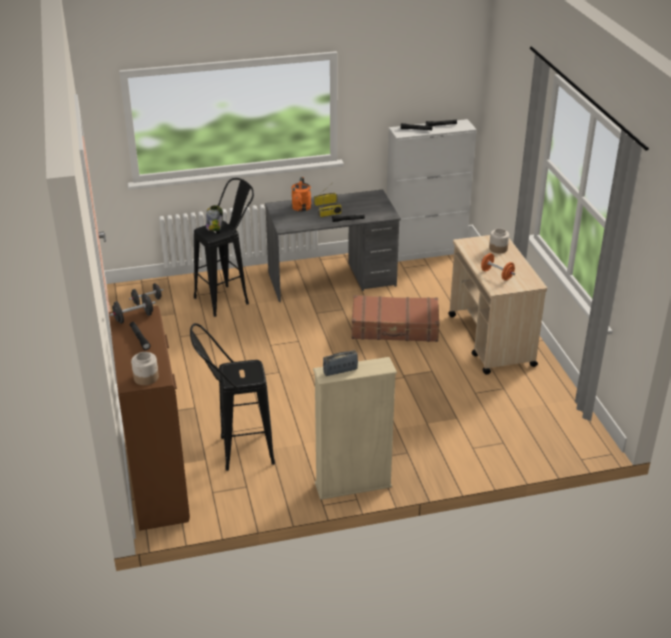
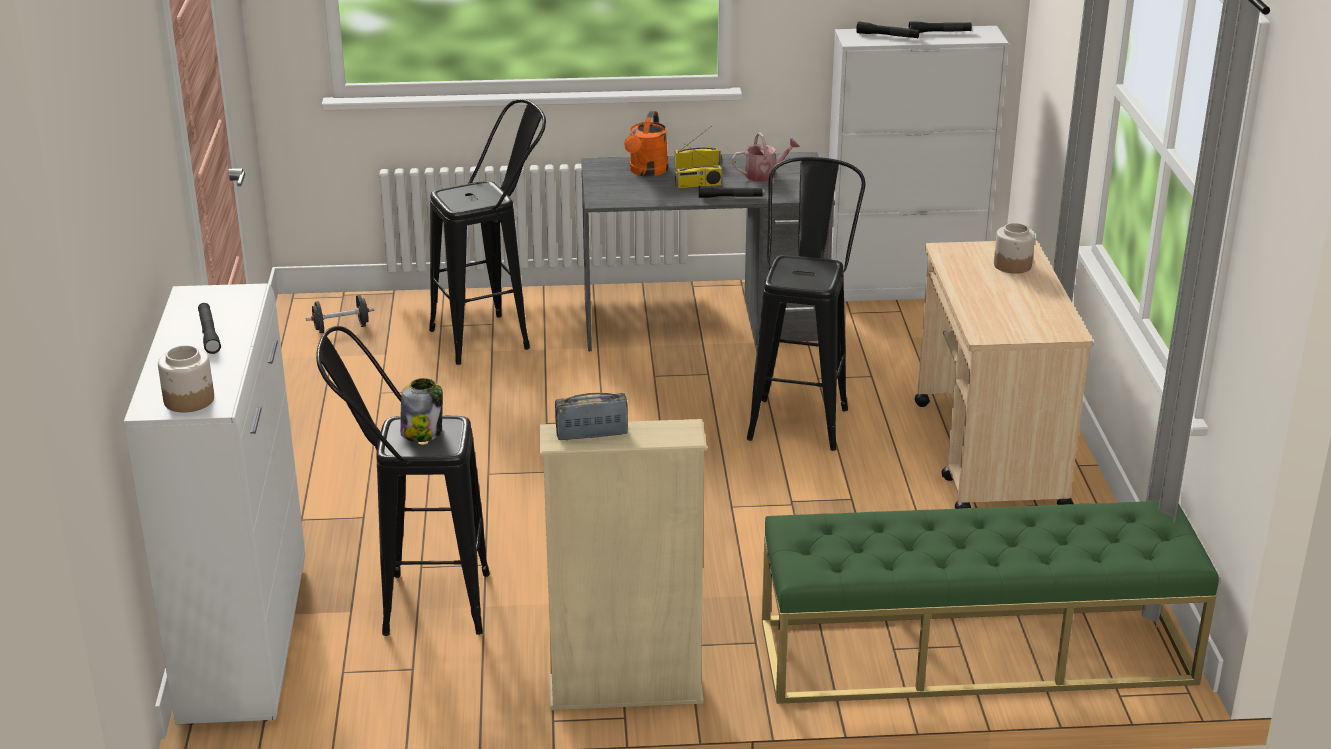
camera: 10 degrees right, 5 degrees down
black dumbbell [109,294,156,324] -> none
brown cabinet [109,306,190,531] -> white cabinet [124,283,305,725]
jar [206,205,223,231] -> jar moved to [400,378,443,442]
brown suitcase [351,295,439,342] -> black stool [747,157,865,451]
orange dumbbell [481,253,515,281] -> none
none -> watering can [732,133,800,182]
none -> green bench [762,501,1219,704]

